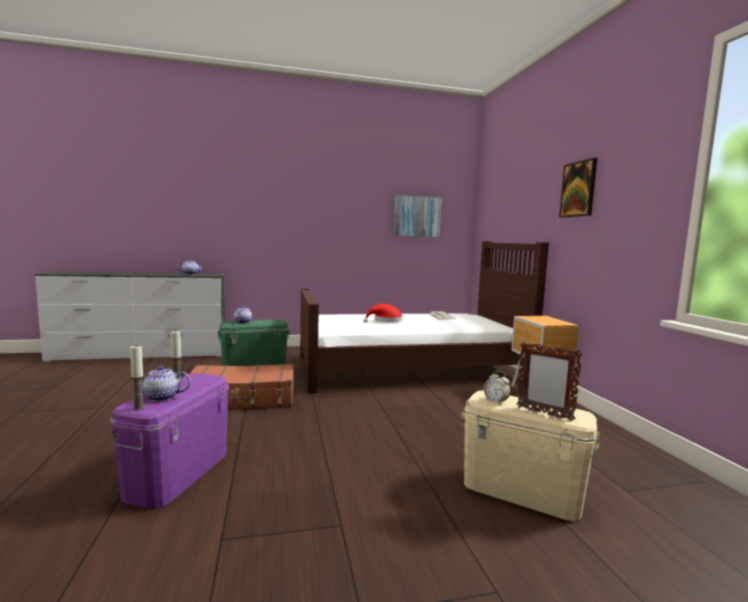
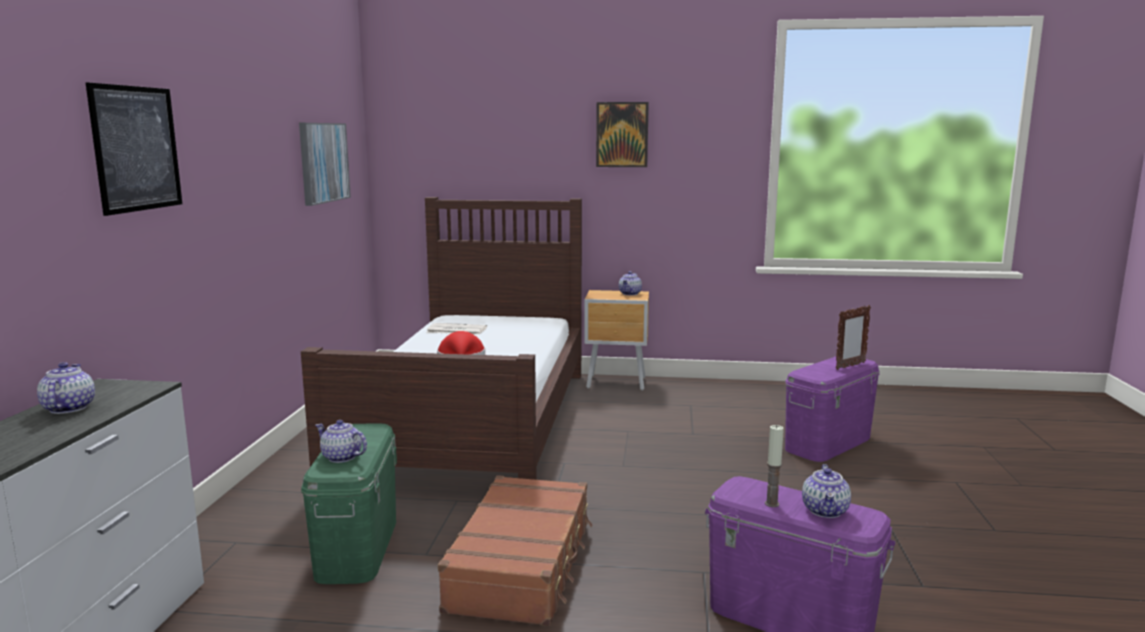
camera: 70 degrees left, 5 degrees up
candle [130,346,145,411] -> none
beige storage box [461,390,600,521] -> purple storage box [785,357,880,462]
alarm clock [484,371,510,404] -> none
none -> picture [86,82,182,216]
none -> teapot [619,271,642,295]

